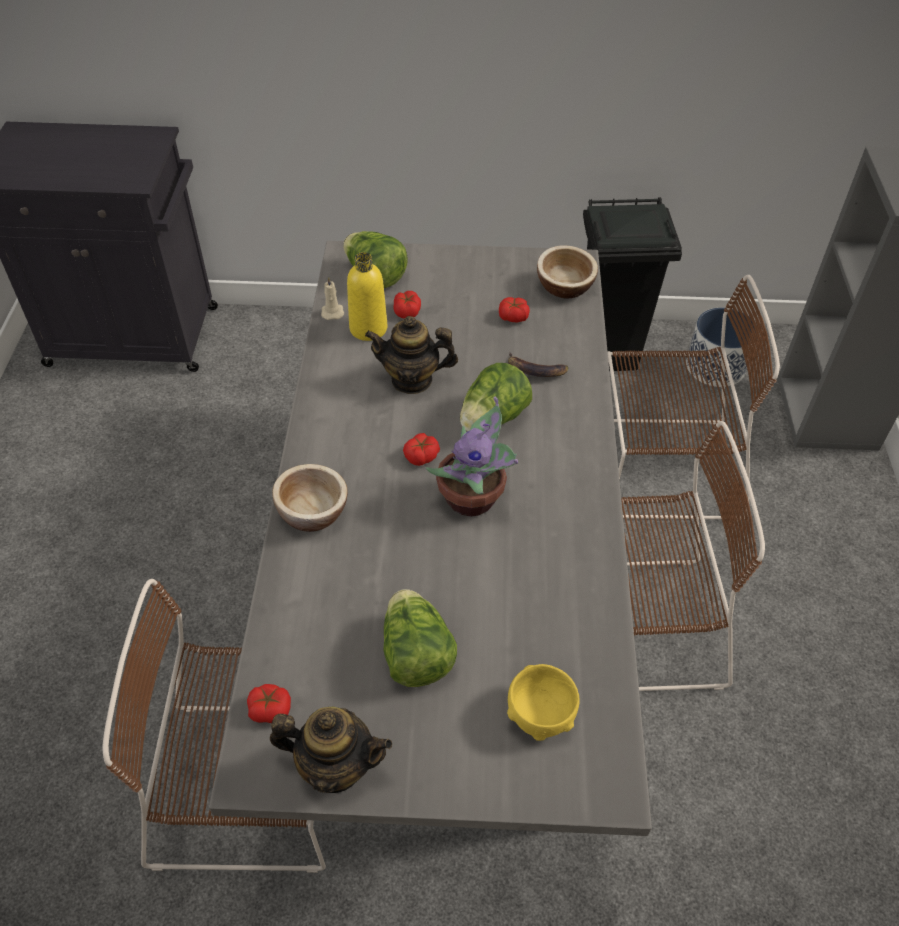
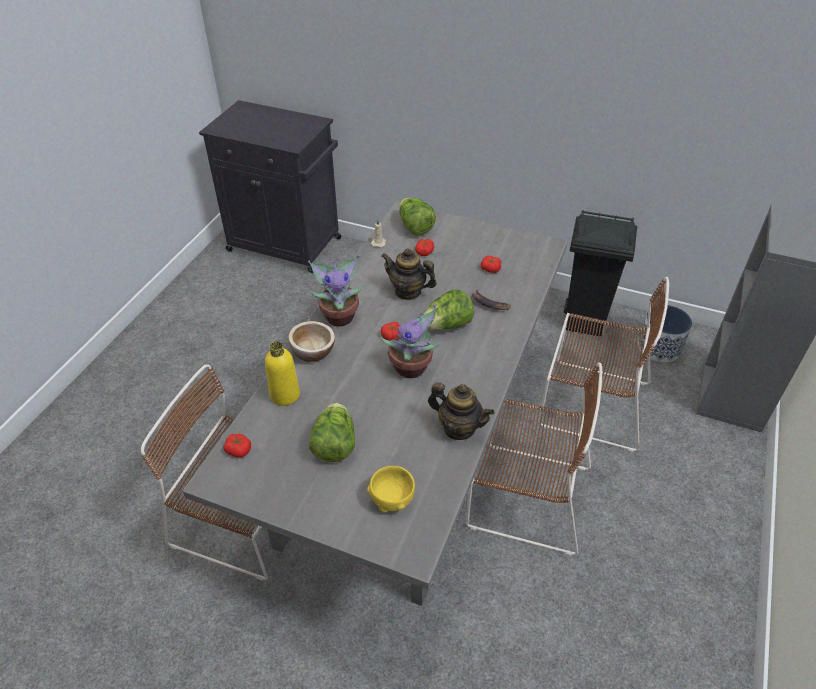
camera: 20 degrees right, 5 degrees down
teapot [270,707,392,793] -> teapot moved to [428,382,495,440]
yellow bottle [347,252,387,341] -> yellow bottle moved to [265,341,300,406]
bowl [537,245,598,299] -> none
none -> potted plant [308,255,364,327]

